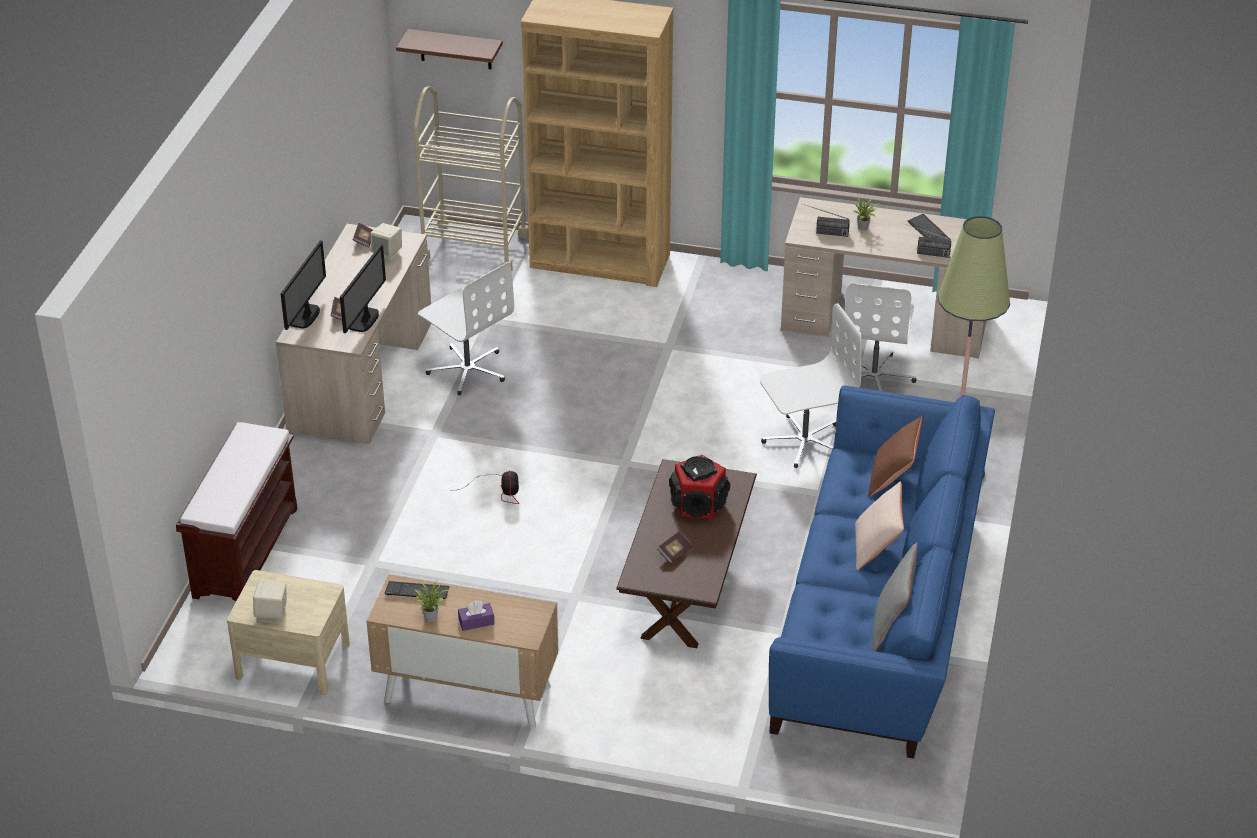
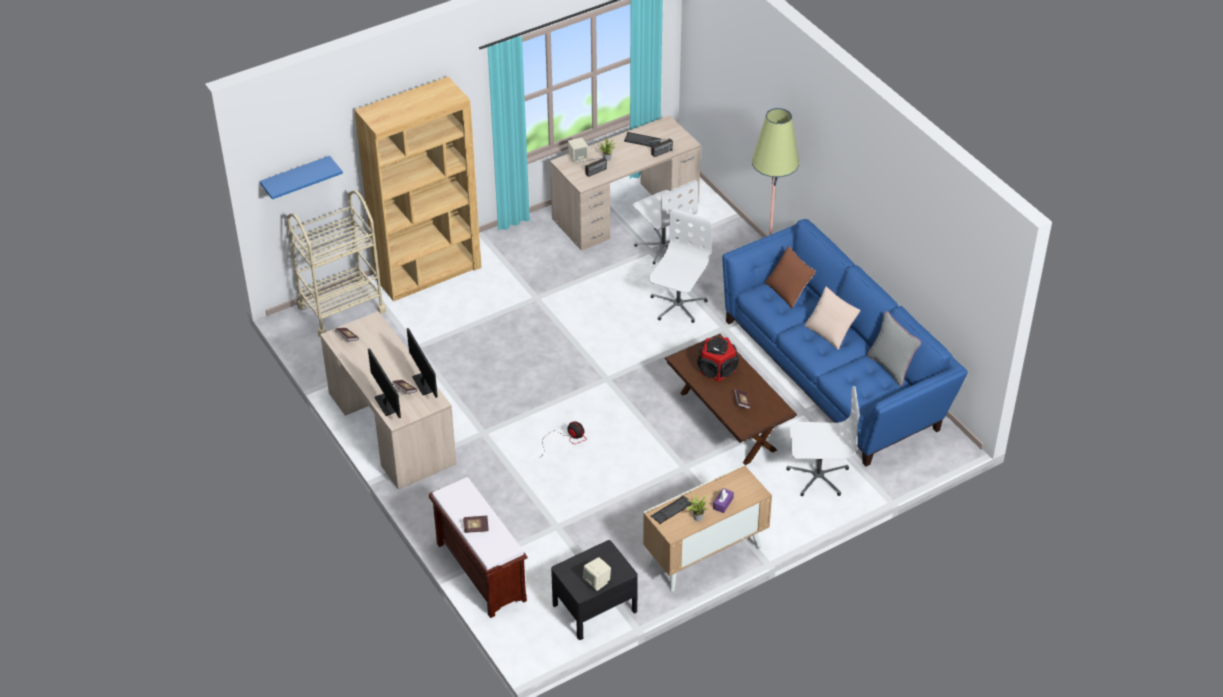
camera: 45 degrees left, 5 degrees up
beige nightstand [227,570,350,695] -> black nightstand [551,540,638,640]
beige speaker [370,223,402,261] -> beige speaker moved to [568,138,588,164]
brown shelf [396,29,503,69] -> blue shelf [260,156,343,199]
white office chair [418,262,514,395] -> white office chair moved to [786,386,860,496]
none -> book [463,516,489,533]

